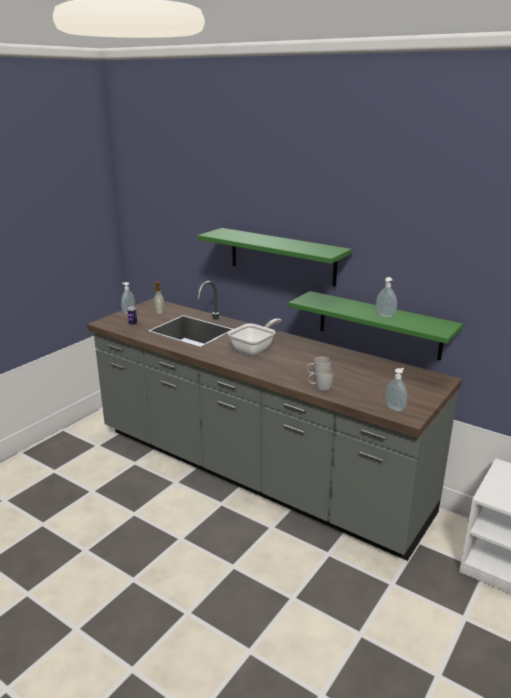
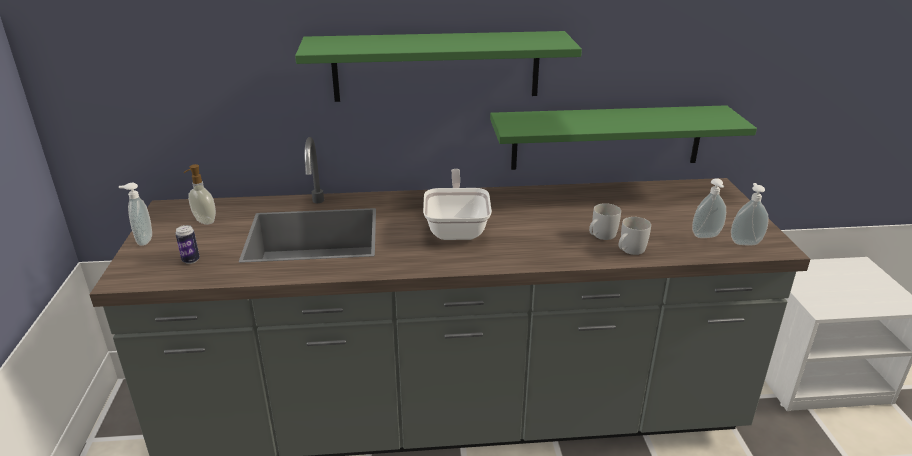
camera: 40 degrees left, 5 degrees up
soap dispenser [376,277,397,317] -> soap dispenser moved to [692,178,726,238]

